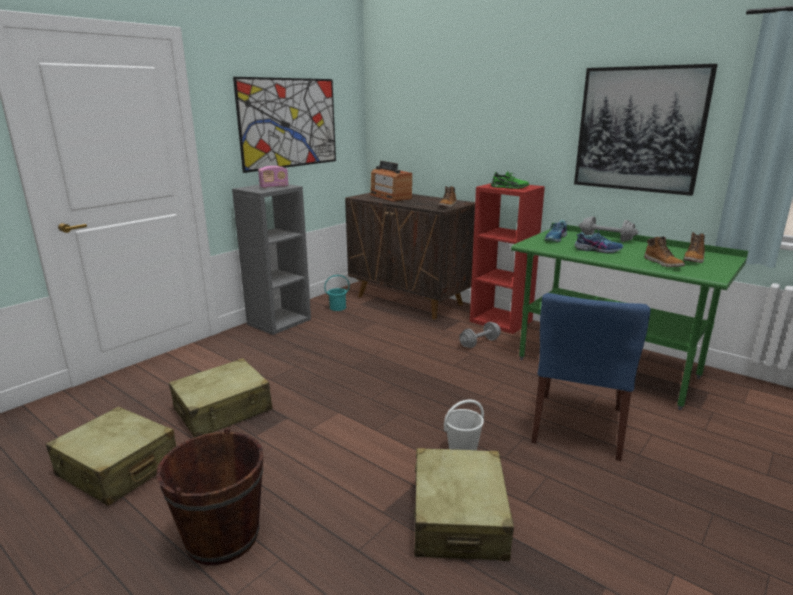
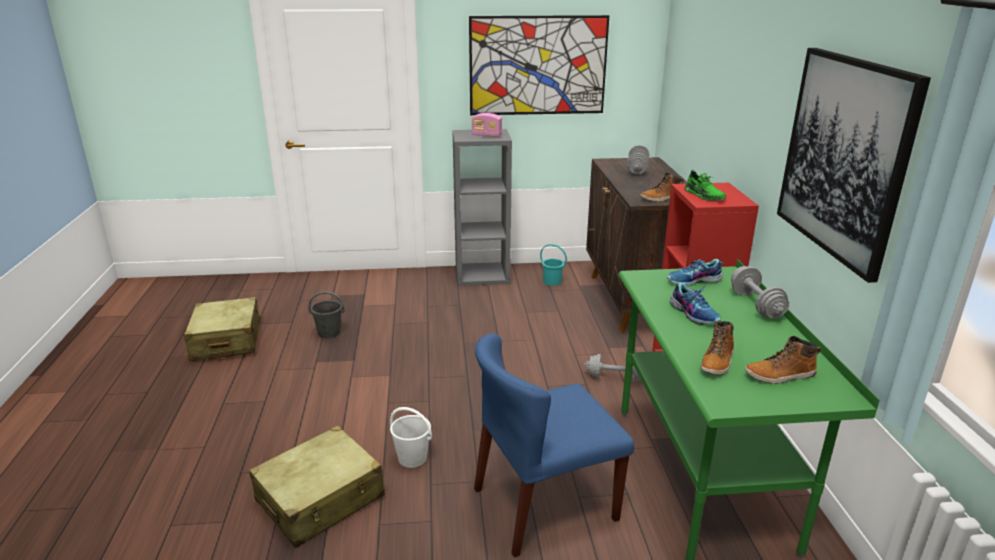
camera: 45 degrees right, 5 degrees up
brown bucket [156,428,263,565] -> none
beige suitcase [169,358,273,438] -> grey bucket [308,291,345,338]
radio [370,161,412,201] -> grey dumbbell [627,145,649,174]

